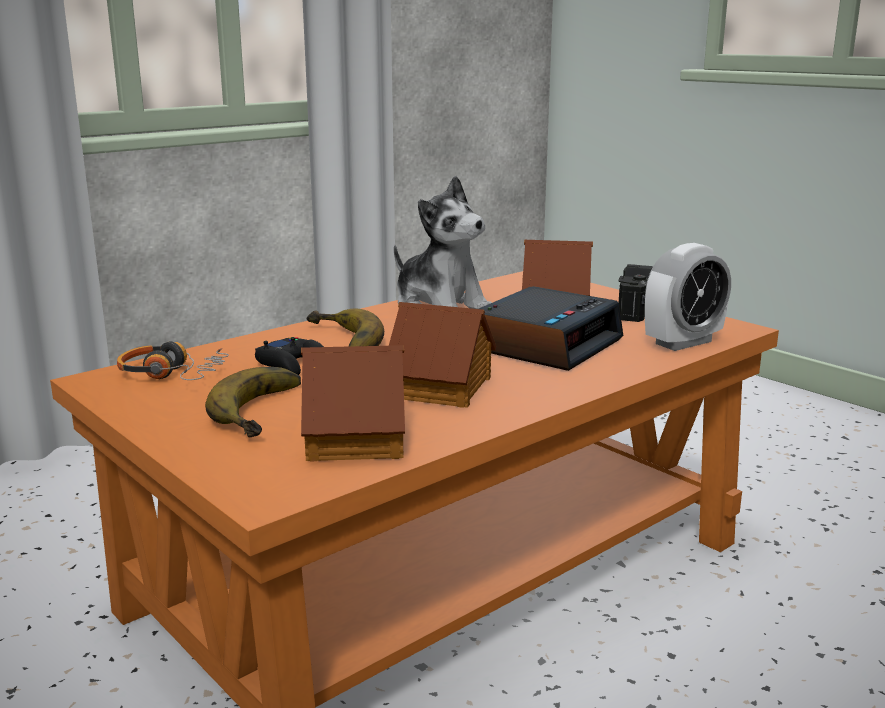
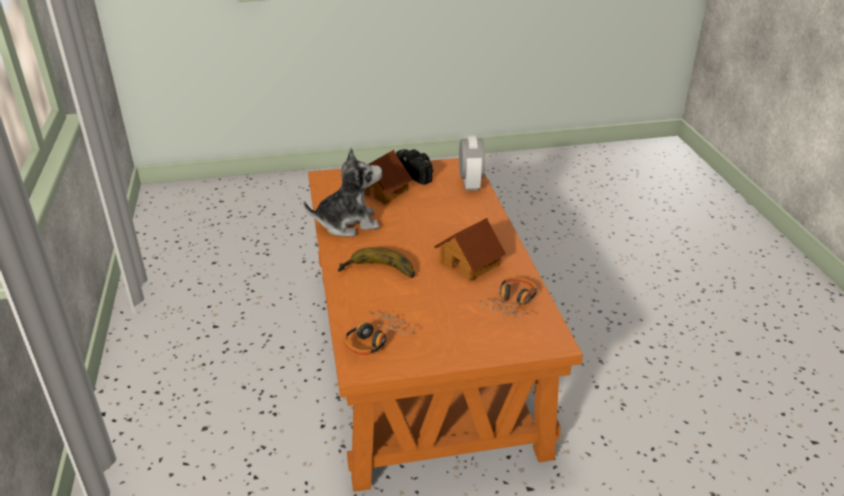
camera: 60 degrees left, 15 degrees up
banana [205,367,301,437] -> none
black game controller [255,337,324,375] -> none
toy house [301,345,405,461] -> headphones [479,277,537,317]
alarm clock [479,286,623,371] -> none

